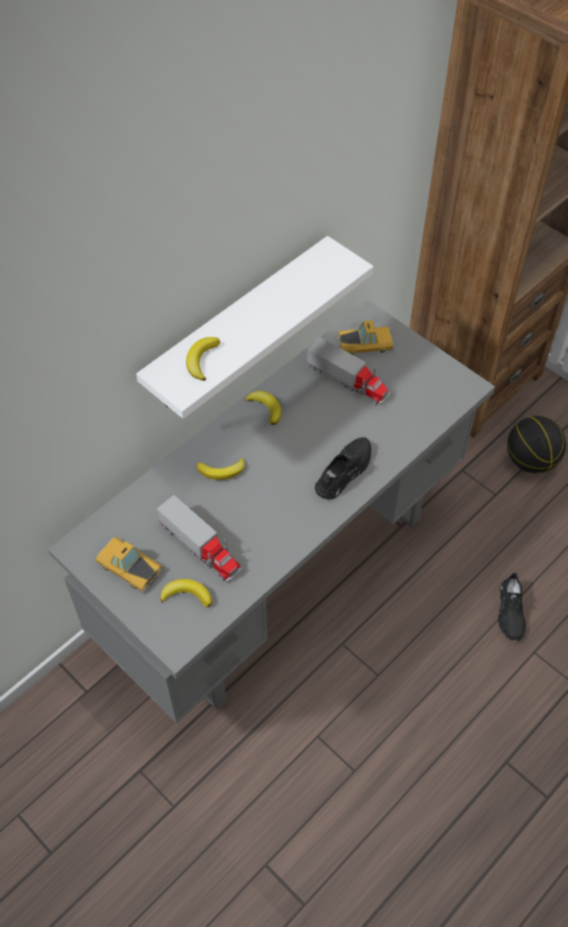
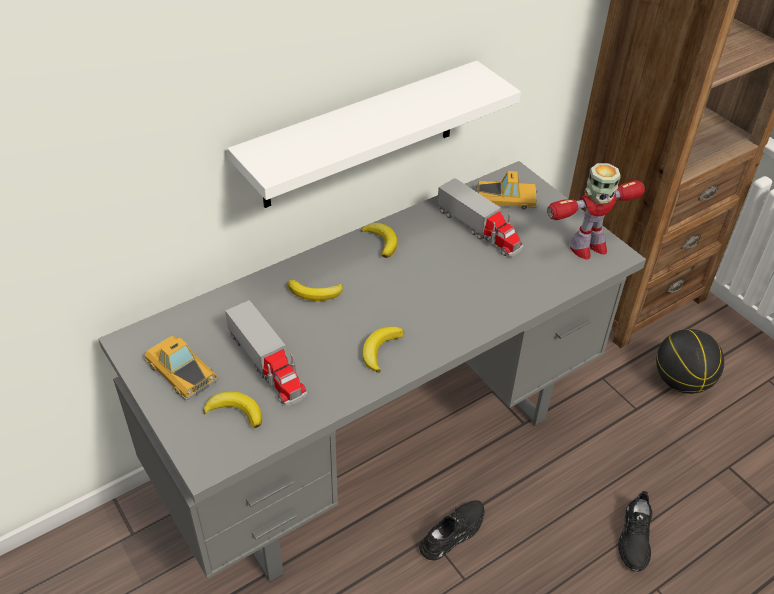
camera: 10 degrees right, 10 degrees down
banana [186,337,220,381] -> banana moved to [362,326,404,373]
black shoe [315,437,371,499] -> black shoe moved to [419,500,484,560]
none -> toy robot [547,163,645,260]

